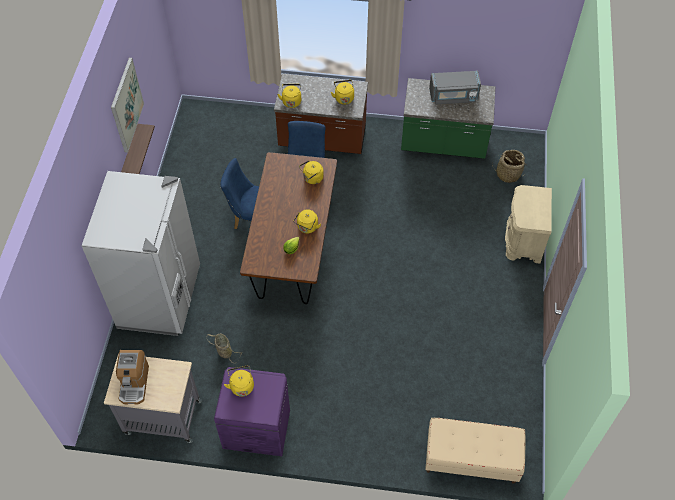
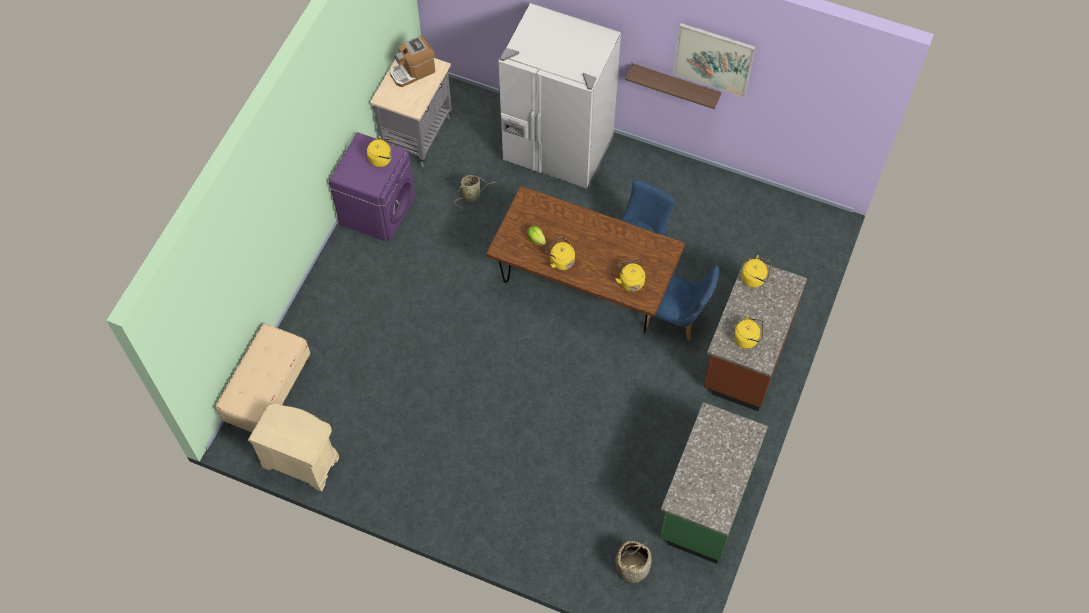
camera: 105 degrees right, 5 degrees up
coffee machine [116,350,149,404] -> coffee machine turned 45 degrees counterclockwise [390,36,435,87]
grey microwave [429,71,481,104] -> none
beige nightstand [505,185,552,264] -> beige nightstand moved to [248,403,339,491]

